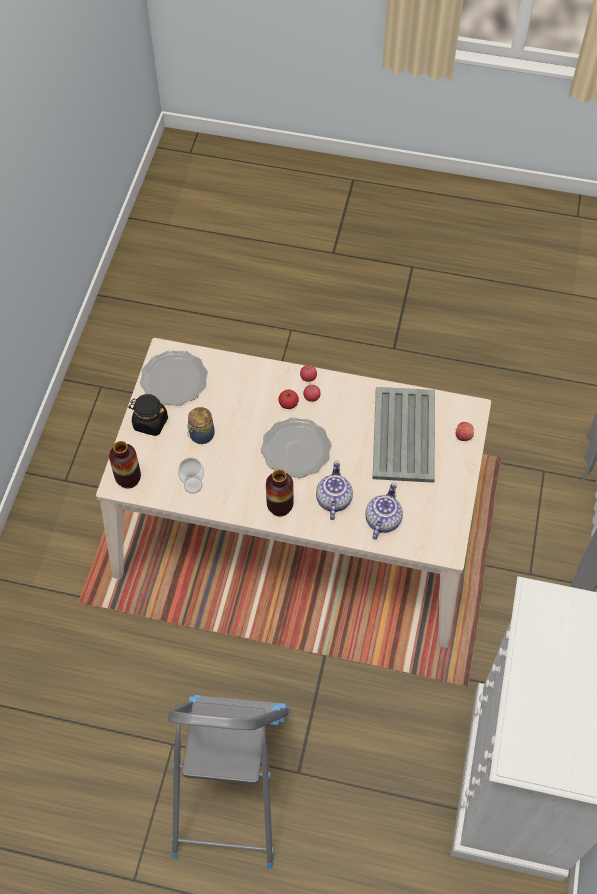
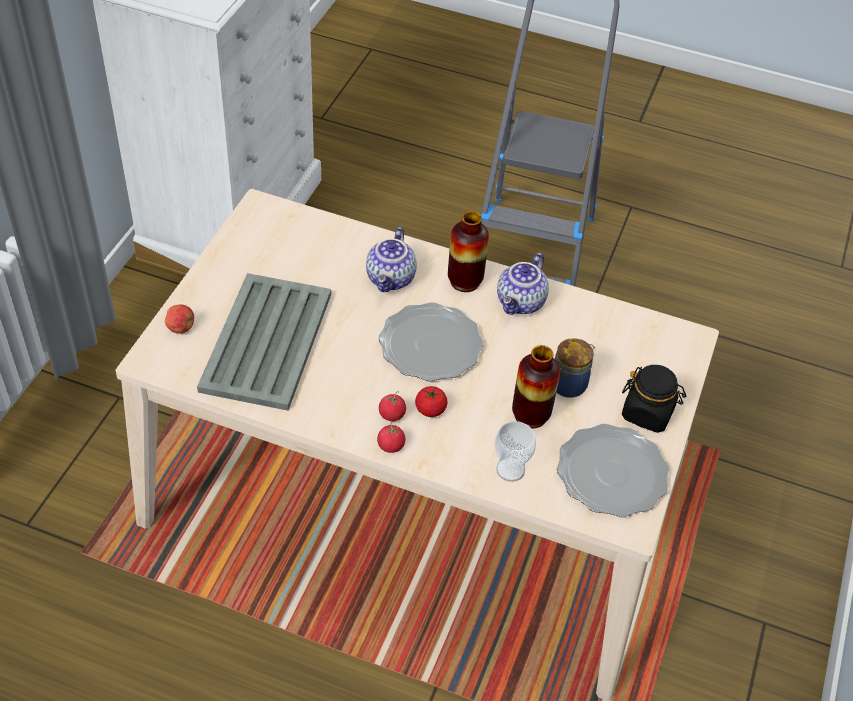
camera: 175 degrees left, 10 degrees down
vase [109,441,141,489] -> vase moved to [512,345,560,428]
cup [178,458,204,494] -> cup moved to [494,421,536,482]
teapot [365,482,403,540] -> teapot moved to [497,253,549,315]

